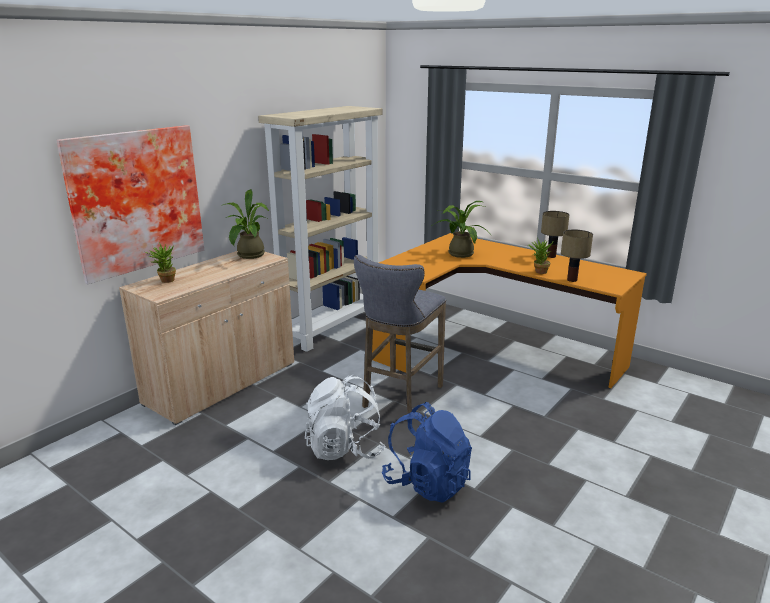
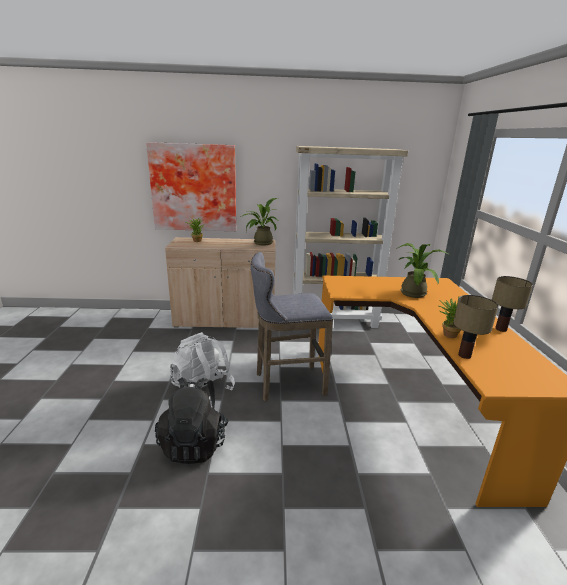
camera: 50 degrees right, 0 degrees up
blue backpack [382,402,472,503] -> black backpack [155,377,229,464]

